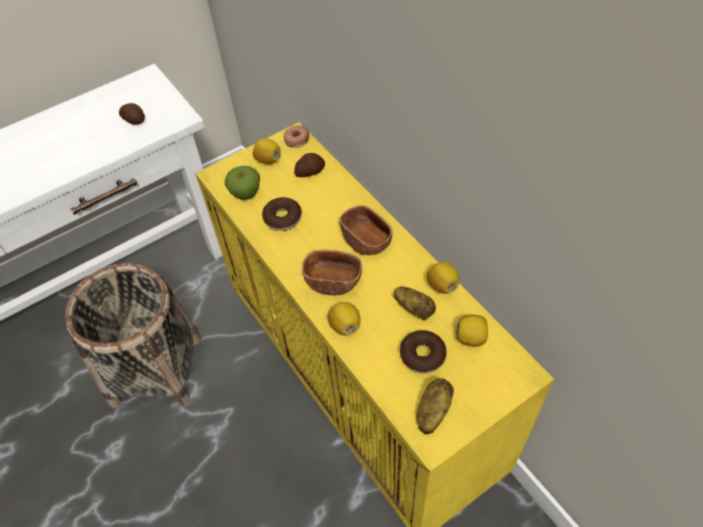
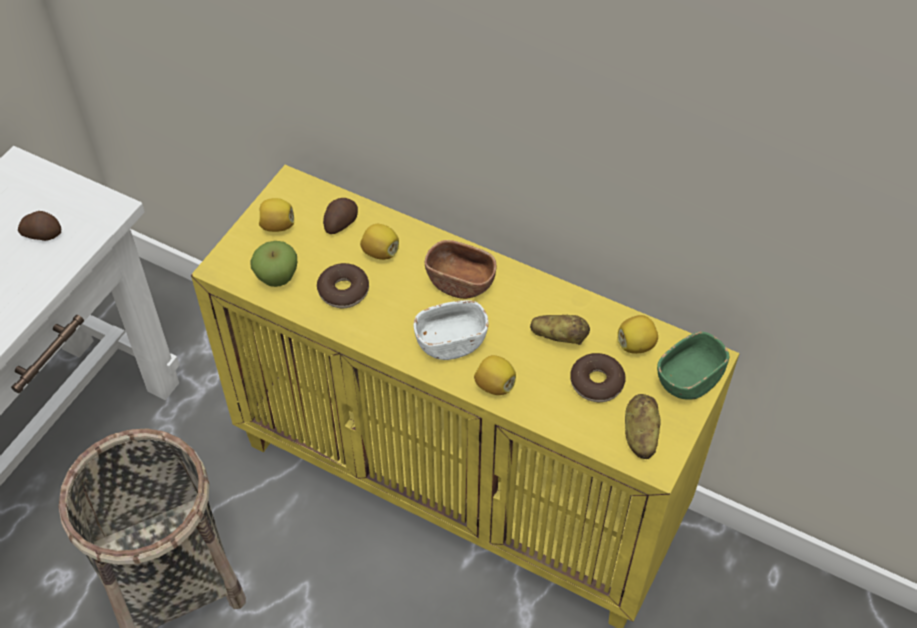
camera: 30 degrees left, 0 degrees up
donut [283,125,309,148] -> none
brown bowl [302,249,362,295] -> white bowl [414,300,488,360]
lemon [427,262,460,294] -> lemon moved to [360,224,399,260]
none -> green bowl [657,332,730,400]

